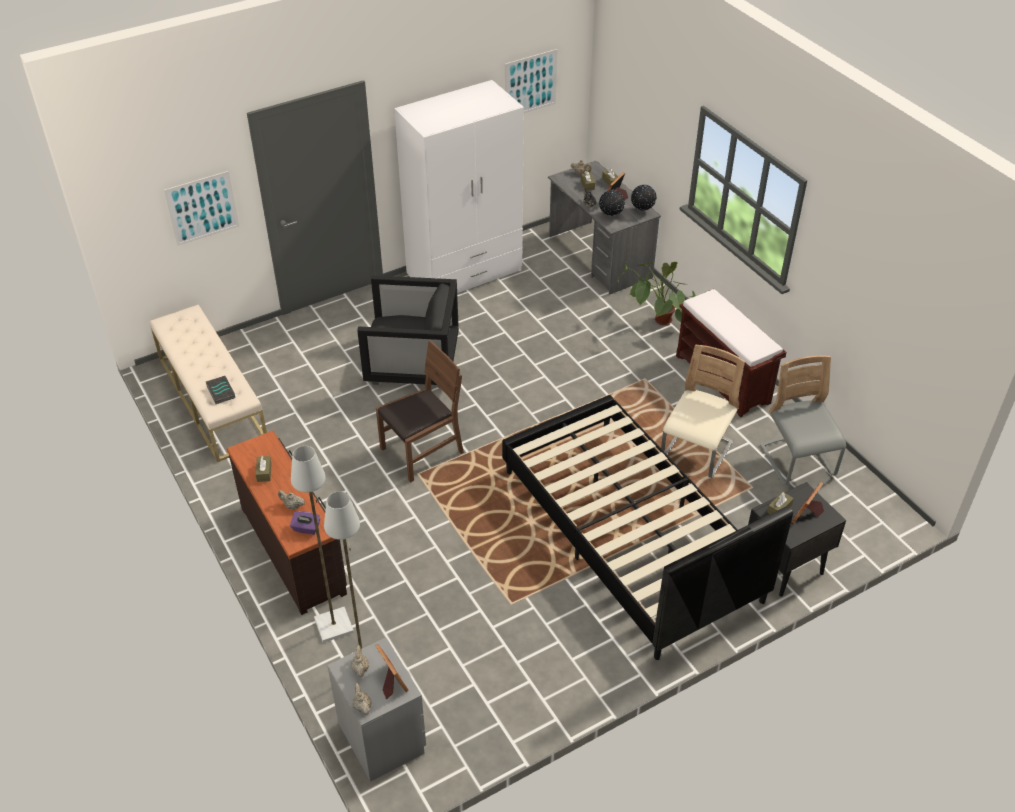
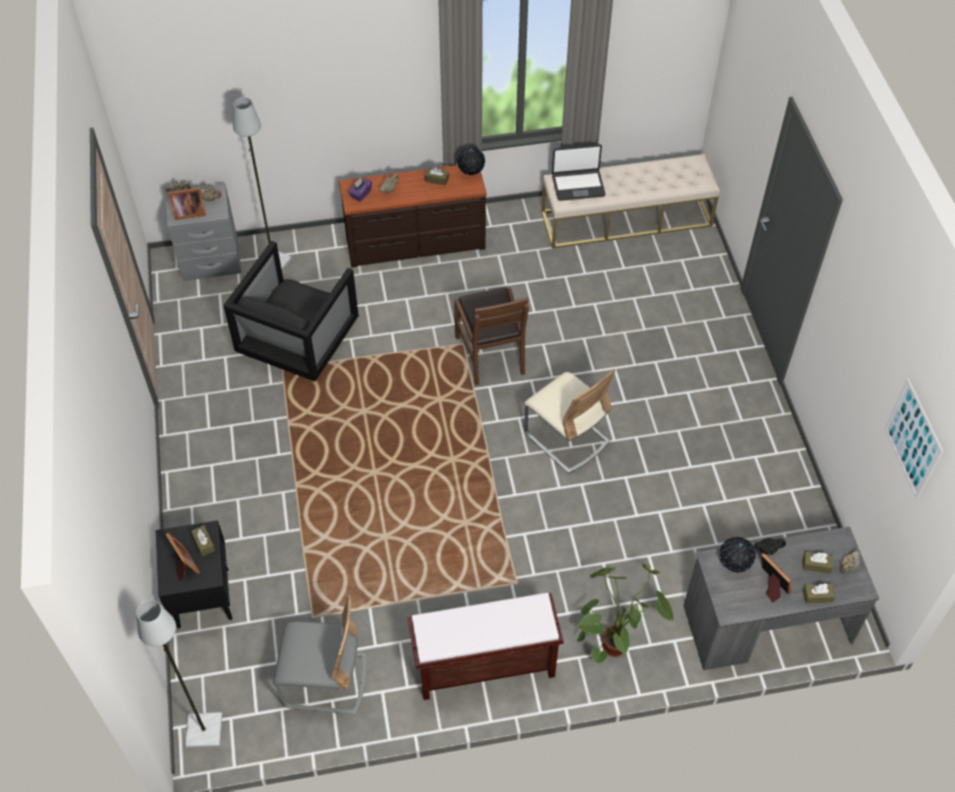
camera: 110 degrees right, 10 degrees up
picture [164,171,239,246] -> none
book [205,376,235,404] -> laptop [552,144,605,201]
grey floor lamp [291,446,354,643] -> grey floor lamp moved to [136,600,222,748]
black armchair [357,275,459,388] -> black armchair moved to [223,241,359,382]
white wardrobe [394,80,524,293] -> none
black bed [502,395,793,660] -> none
globe [631,184,657,211] -> globe moved to [457,147,485,175]
beige chair [661,345,745,478] -> beige chair moved to [524,369,616,473]

